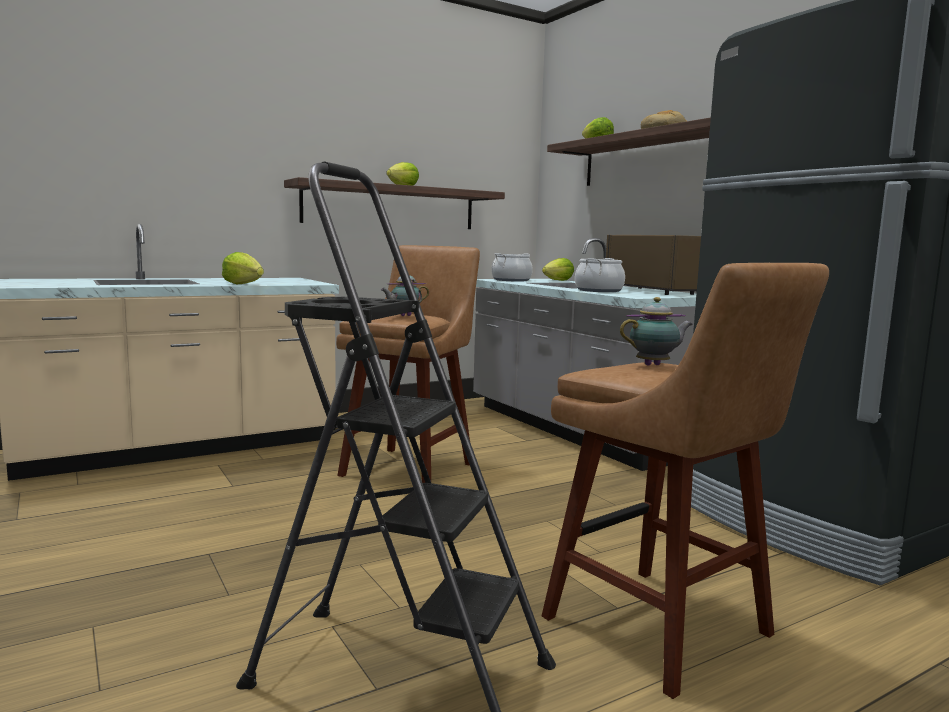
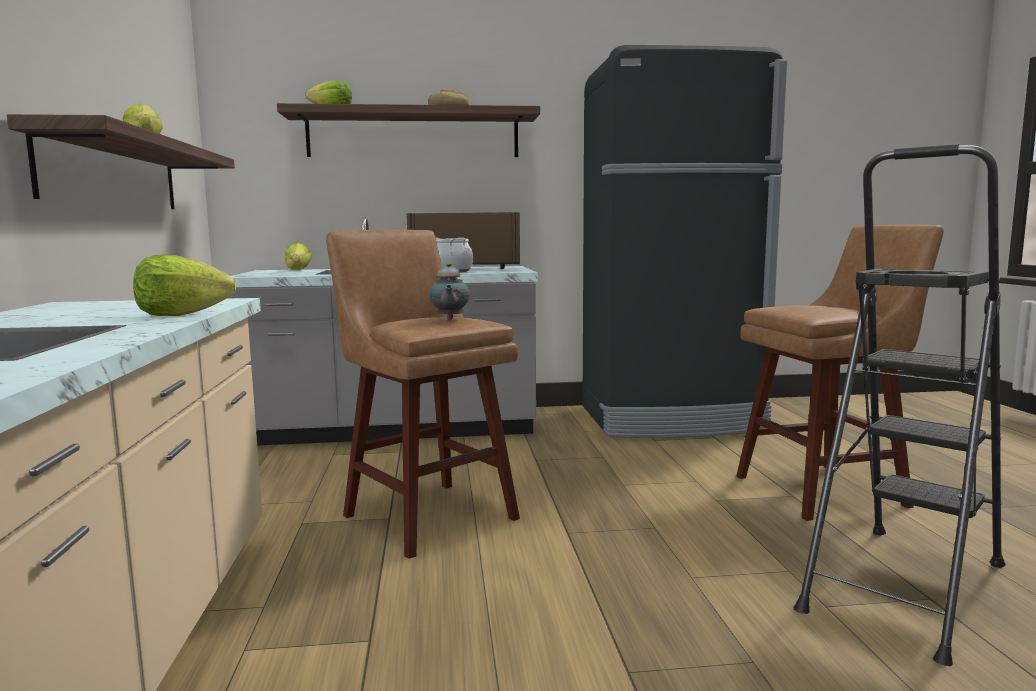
camera: 65 degrees left, 0 degrees up
cooking pot [491,253,533,282] -> none
teapot [620,297,693,366] -> none

